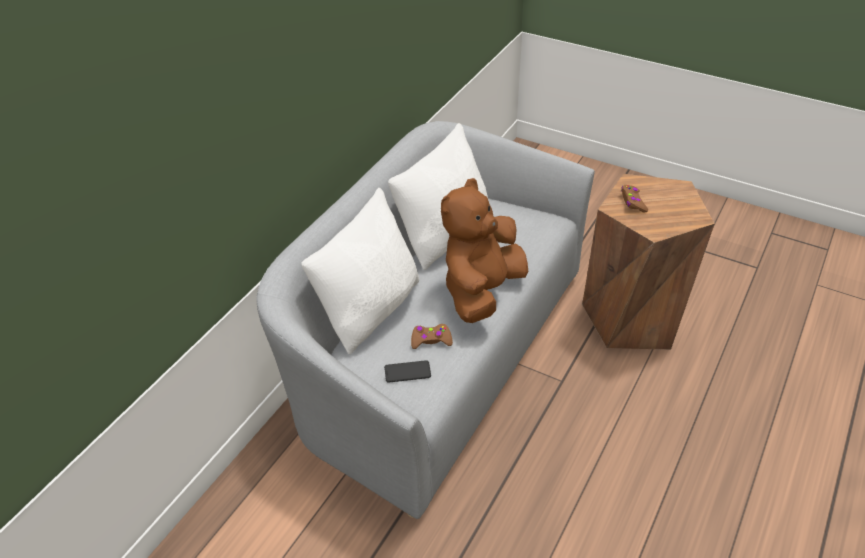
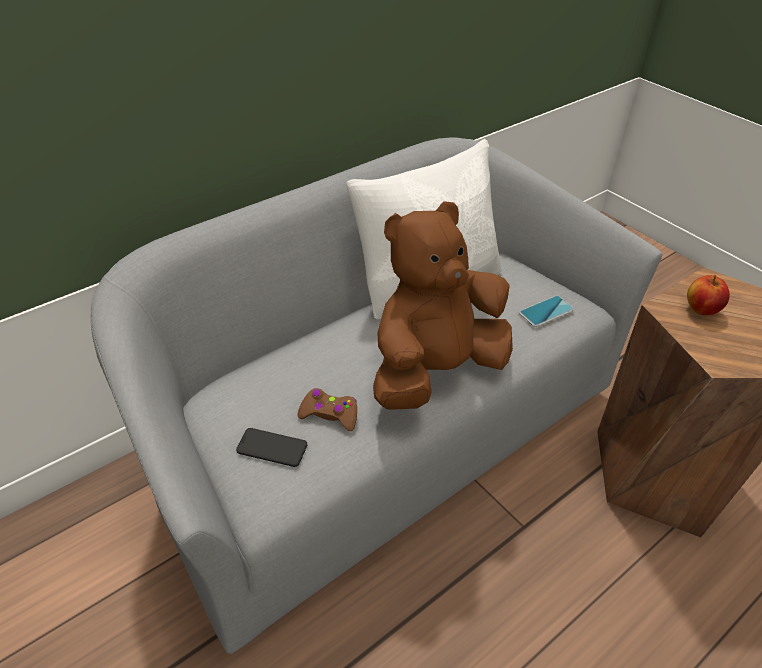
camera: 20 degrees right, 0 degrees up
white pillow [301,188,419,354] -> none
brown game controller [621,185,648,213] -> apple [687,275,730,315]
none -> phone [519,295,574,327]

